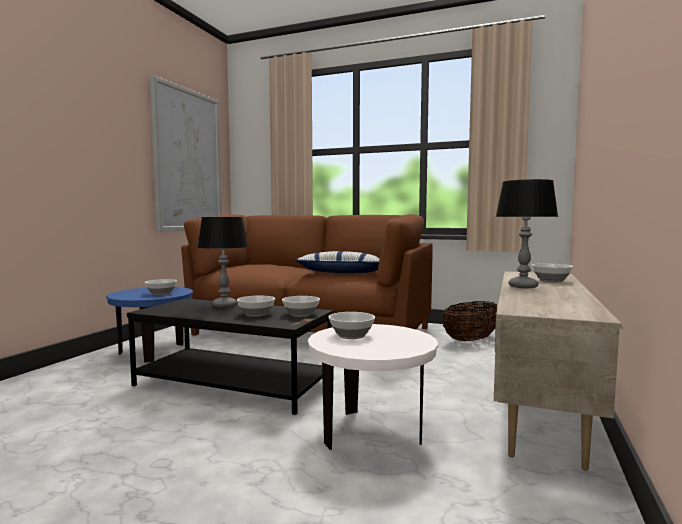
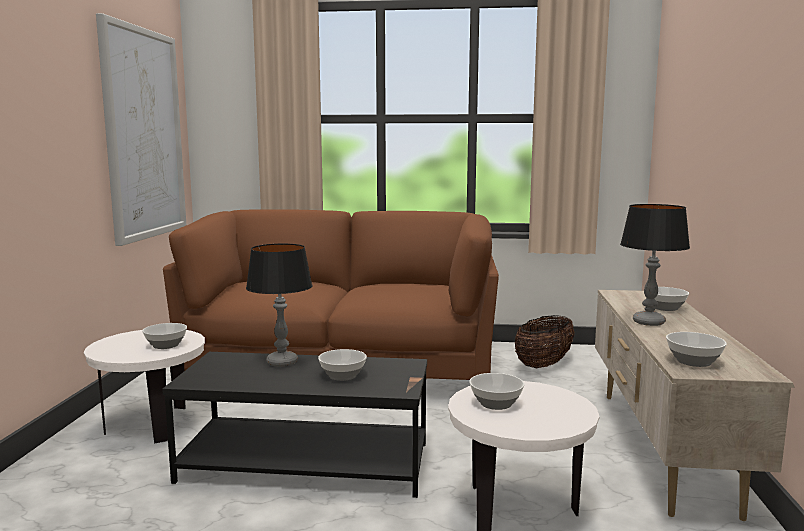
camera: 15 degrees left, 5 degrees up
blue side table [106,287,193,363] -> white side table [84,330,205,444]
bowl [282,296,320,317] -> bowl moved to [666,332,727,367]
pillow [294,251,380,273] -> none

